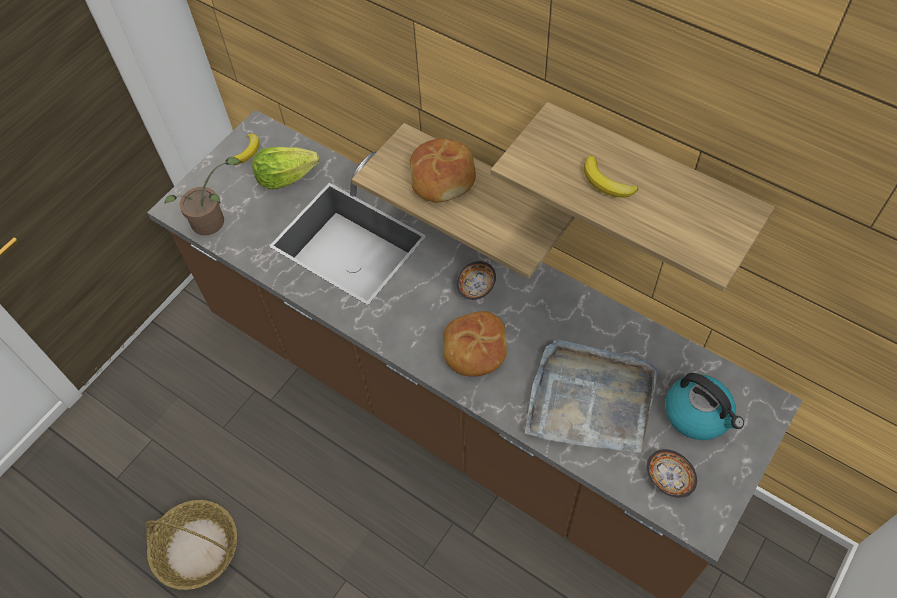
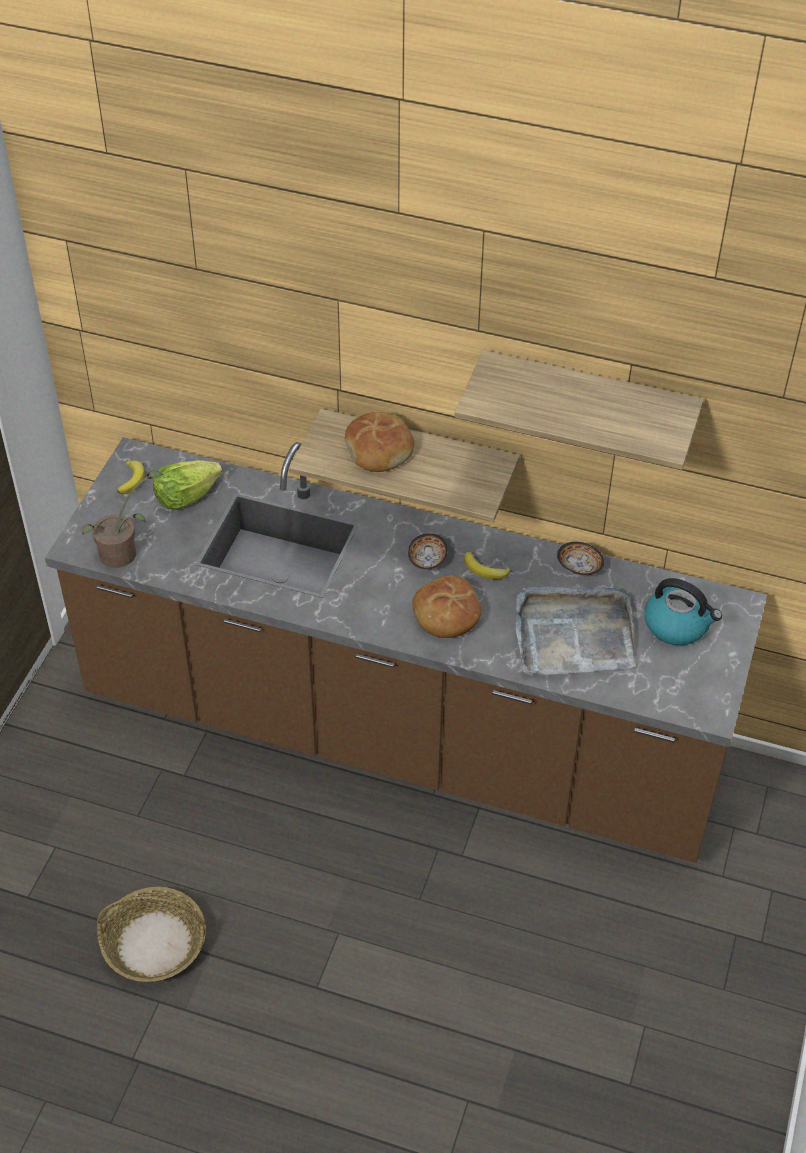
camera: 20 degrees left, 10 degrees down
banana [584,156,638,198] -> banana moved to [464,552,511,579]
bowl [647,449,697,498] -> bowl moved to [557,542,604,575]

